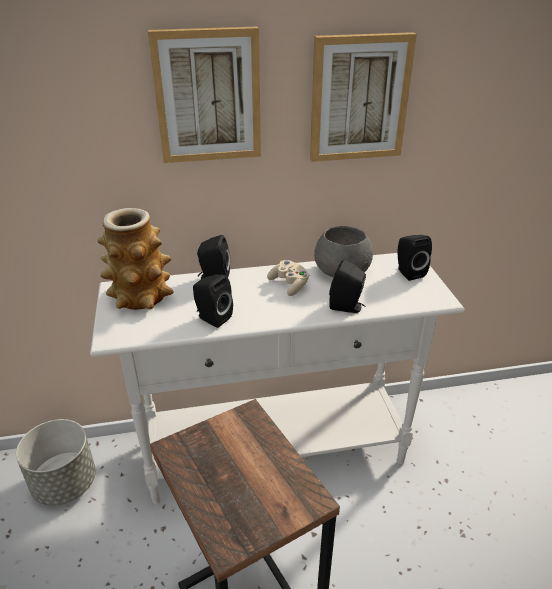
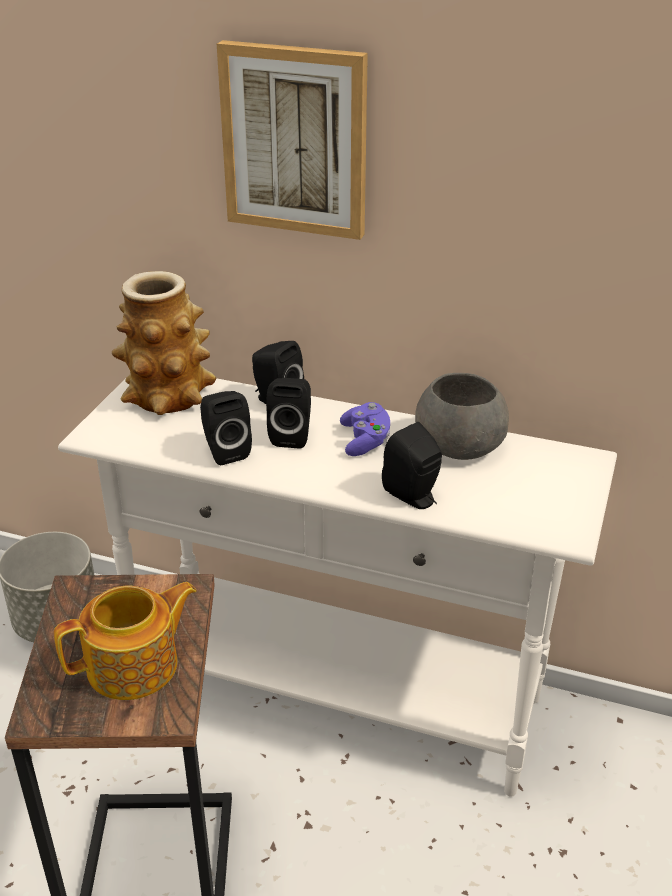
camera: 30 degrees right, 0 degrees up
beige game controller [267,260,309,296] -> purple game controller [340,402,390,456]
picture [310,32,417,162] -> none
black speaker [397,235,432,281] -> black speaker moved to [266,378,311,449]
none -> teapot [54,582,197,700]

